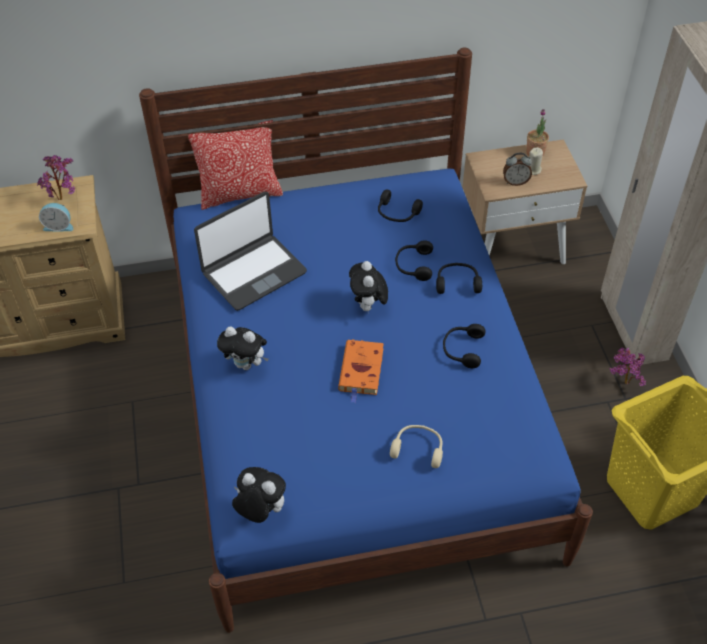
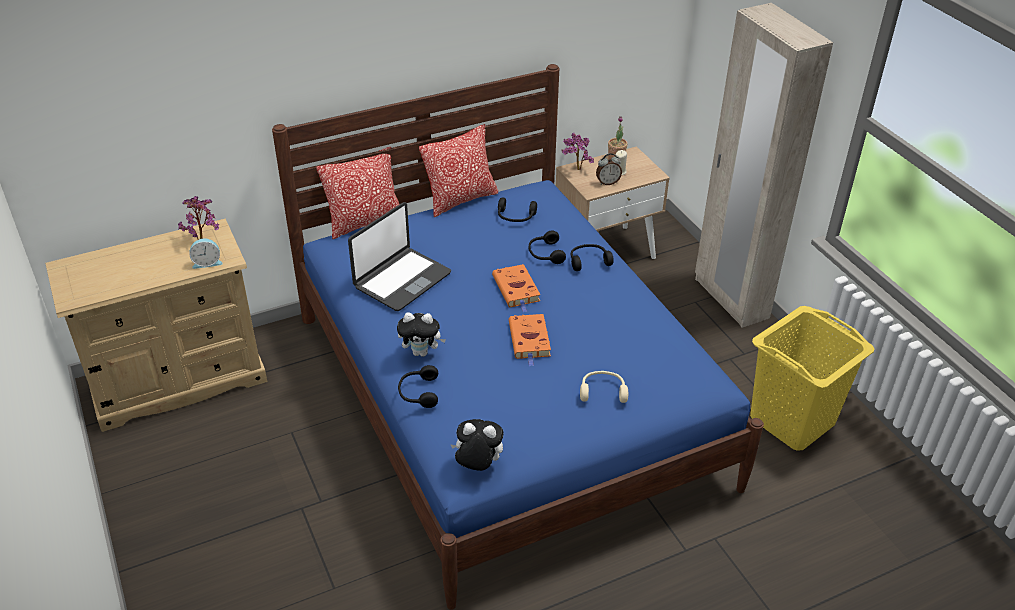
camera: 15 degrees left, 10 degrees down
plush toy [349,261,388,313] -> orange book [492,264,541,312]
black headphones [443,324,485,368] -> black headphones moved to [398,365,438,408]
potted plant [609,348,646,386] -> potted plant moved to [561,132,594,170]
none -> pillow [419,124,498,217]

